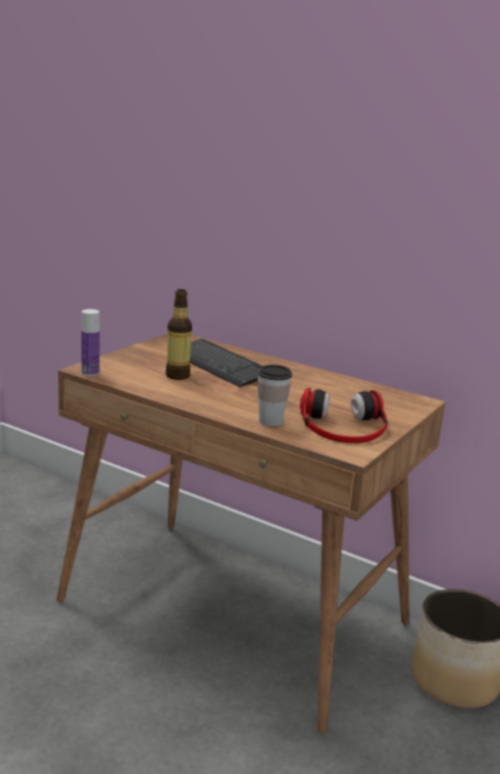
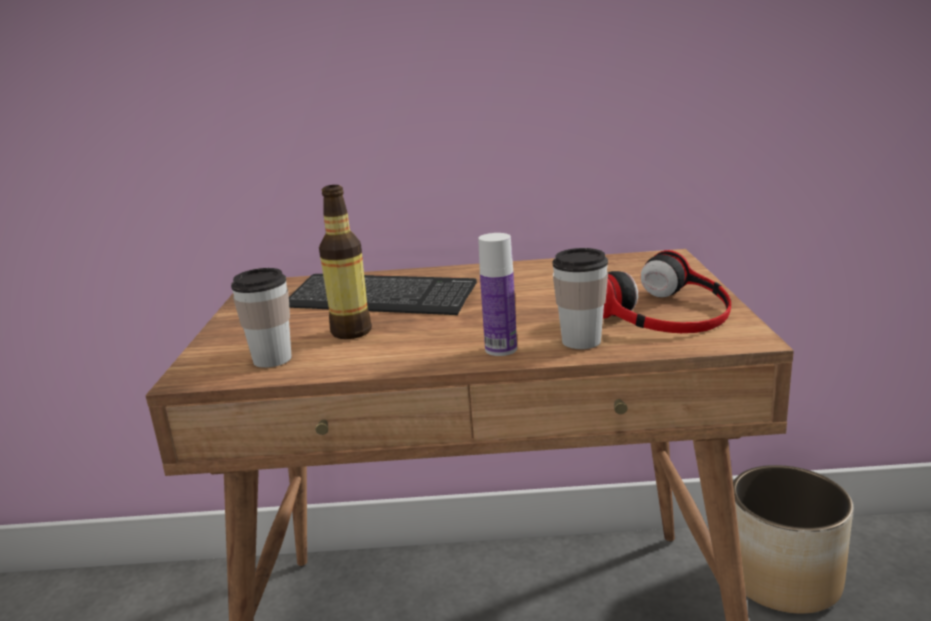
camera: 30 degrees left, 0 degrees up
bottle [81,309,100,376] -> bottle moved to [478,233,517,356]
none -> cup [231,268,292,368]

